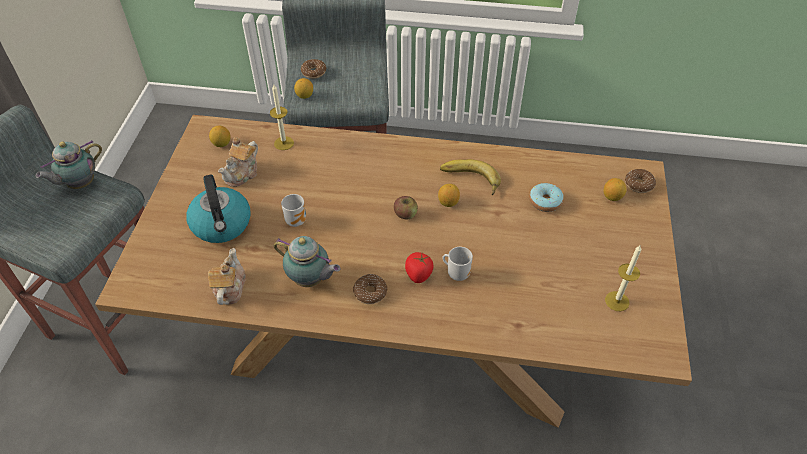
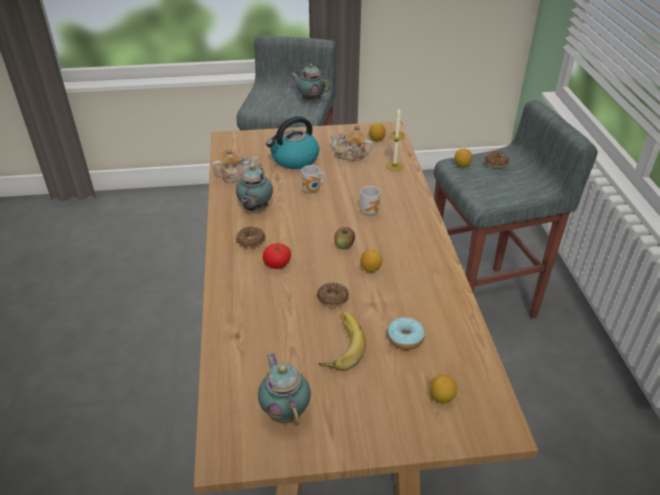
camera: 75 degrees right, 10 degrees down
banana [440,159,501,195] -> banana moved to [319,312,366,371]
mug [442,247,473,281] -> mug moved to [360,186,380,216]
candle [605,245,642,311] -> teapot [258,353,311,425]
donut [625,169,656,193] -> donut moved to [317,282,349,308]

